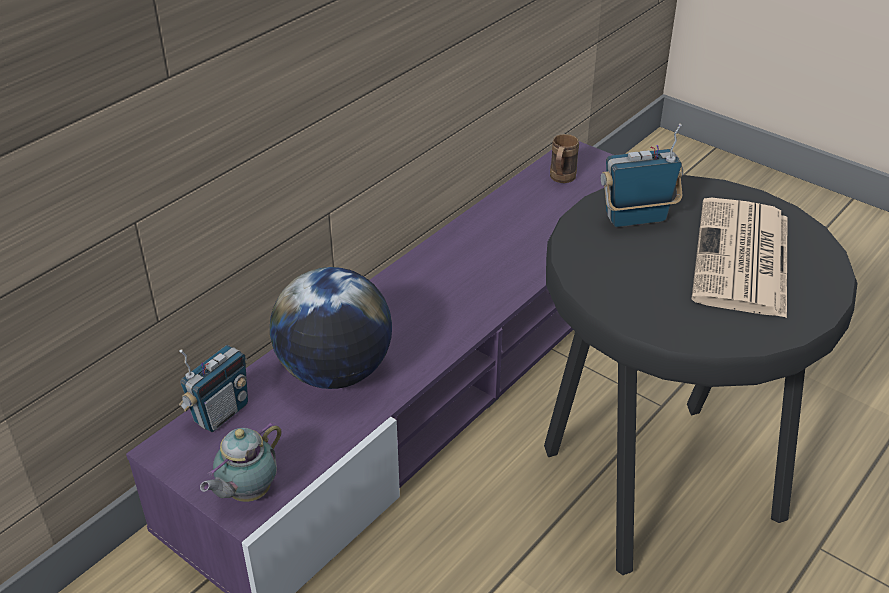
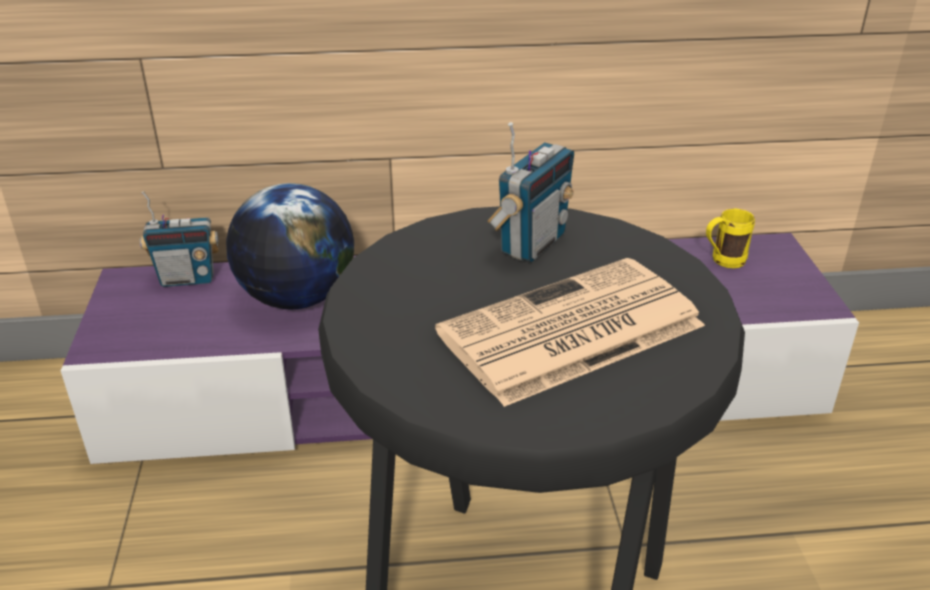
camera: 45 degrees right, 5 degrees down
teapot [200,421,282,502] -> none
brown mug [550,134,579,183] -> yellow mug [706,208,755,268]
radio [601,123,683,227] -> radio turned 90 degrees clockwise [487,122,574,262]

